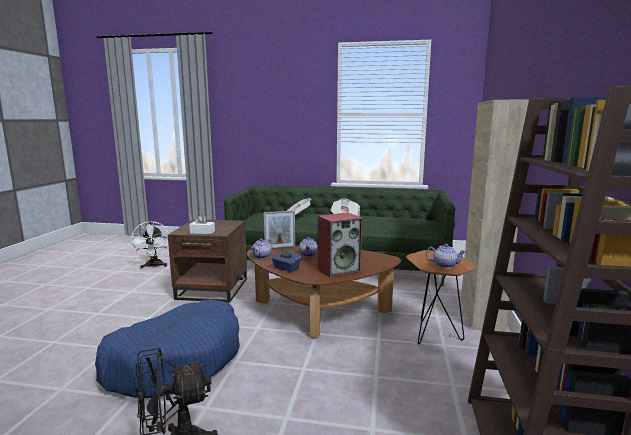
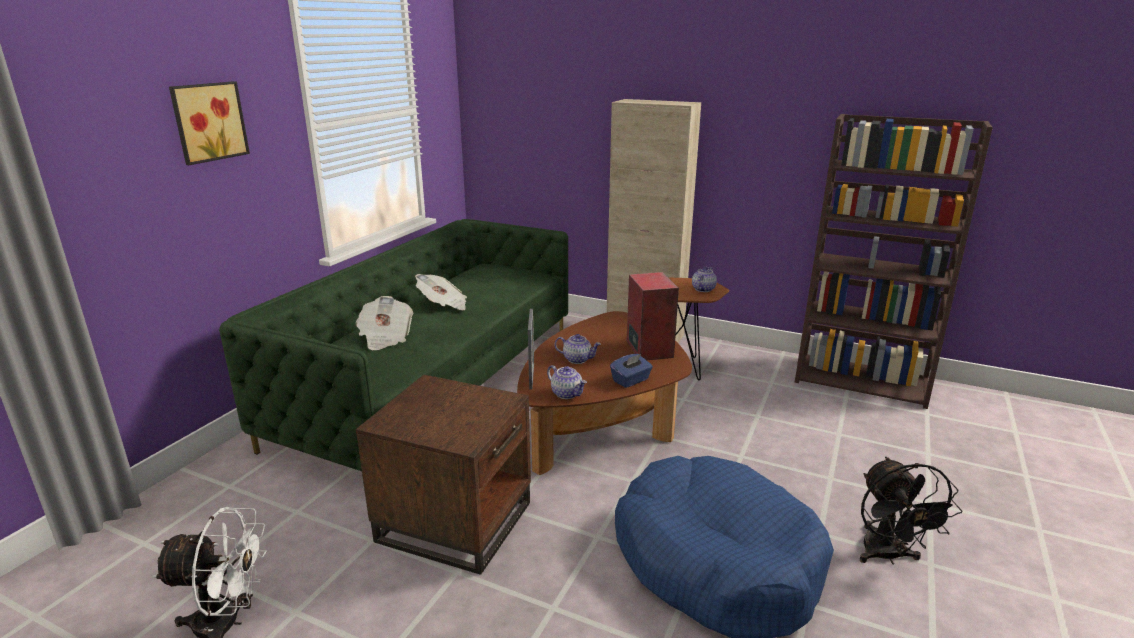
camera: 75 degrees left, 10 degrees up
white tissue box [189,214,215,234] -> none
none -> picture [169,81,250,165]

